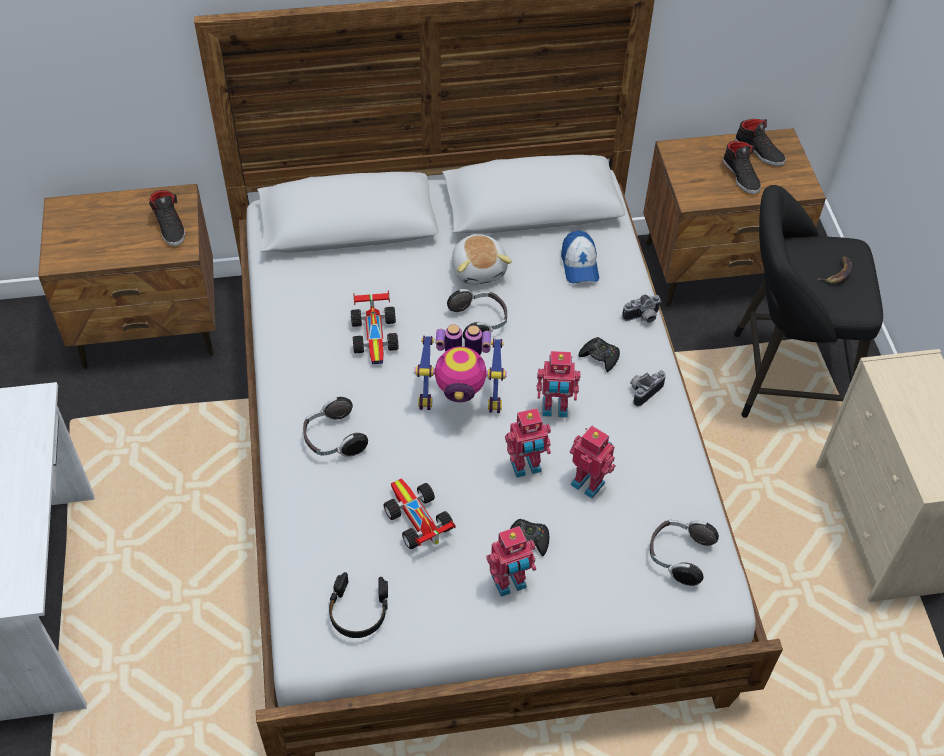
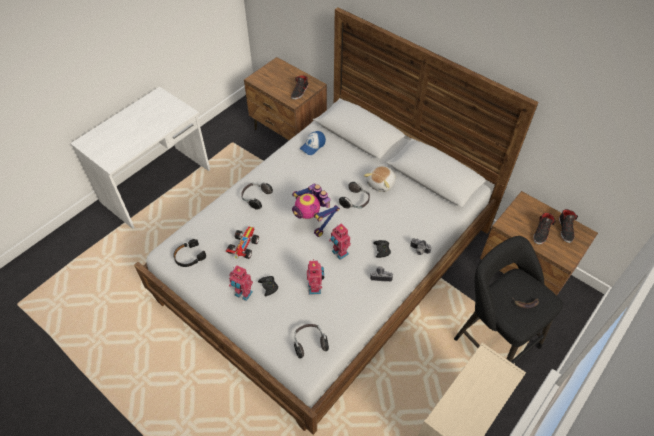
camera: 50 degrees right, 0 degrees up
toy car [351,290,399,364] -> none
toy robot [505,408,551,478] -> none
cap [561,231,599,284] -> cap moved to [300,131,326,155]

